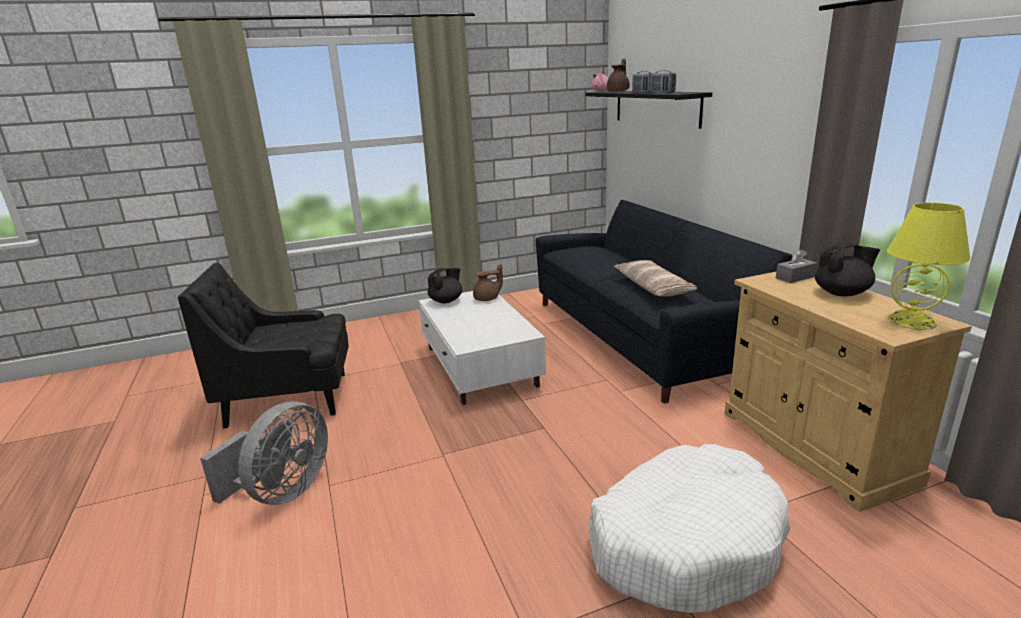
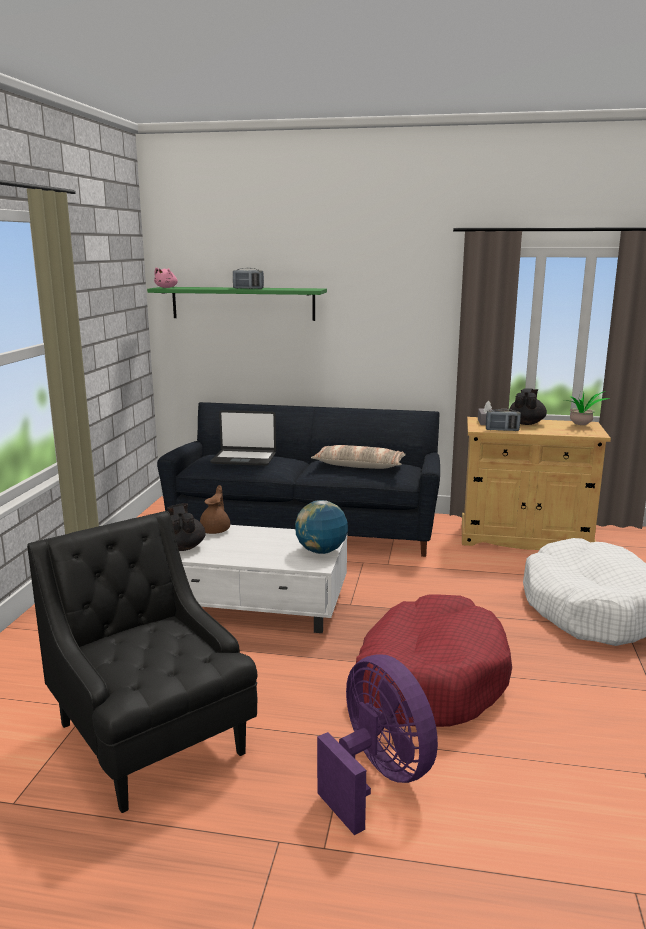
camera: 60 degrees left, 5 degrees down
black armchair [178,263,349,429] -> black armchair turned 120 degrees clockwise [27,511,257,813]
grey fan [200,401,328,505] -> purple fan [317,654,438,835]
black shelf [586,91,712,129] -> green shelf [147,287,327,321]
brown teapot [607,59,630,92] -> none
radio [650,70,676,93] -> radio moved to [486,409,521,431]
yellow table lamp [887,203,970,330] -> potted plant [570,390,610,426]
none -> laptop [211,410,276,466]
none -> globe [295,500,348,554]
none -> red dog bed [356,594,512,727]

